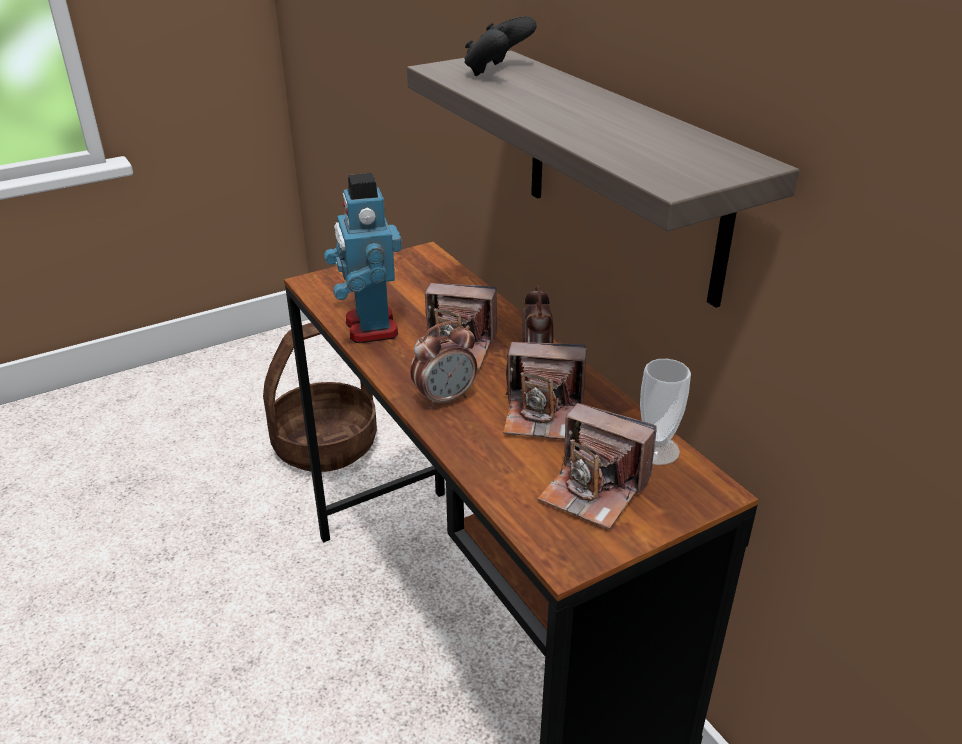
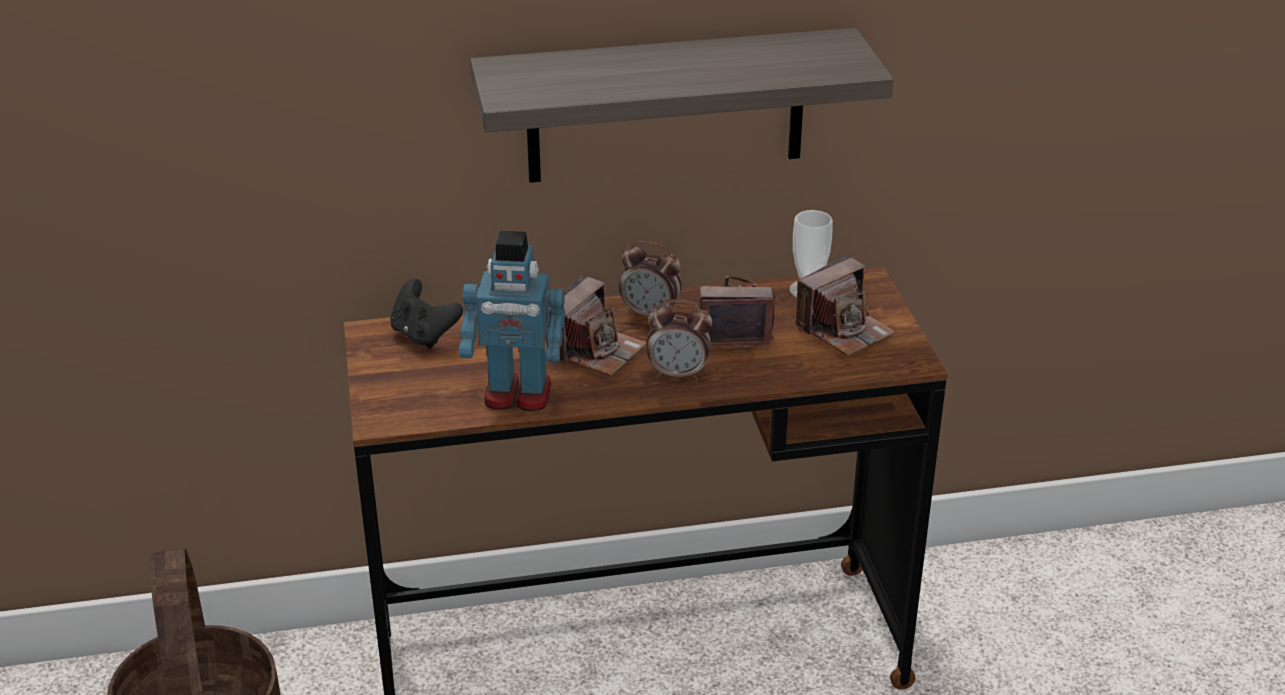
camera: 70 degrees left, 0 degrees up
alarm clock [410,321,477,409] -> alarm clock turned 105 degrees clockwise [647,299,712,380]
black game controller [464,16,537,76] -> black game controller moved to [390,279,463,349]
camera [503,342,586,440] -> camera turned 120 degrees counterclockwise [699,276,775,347]

